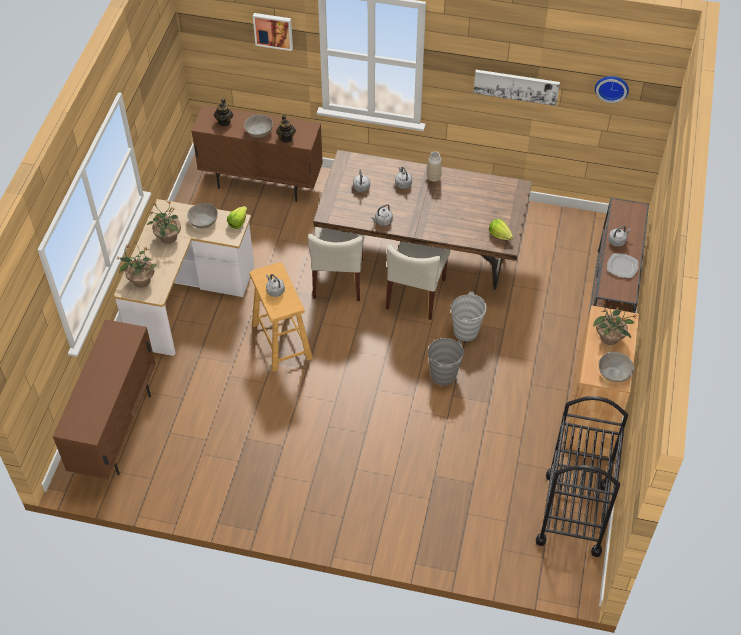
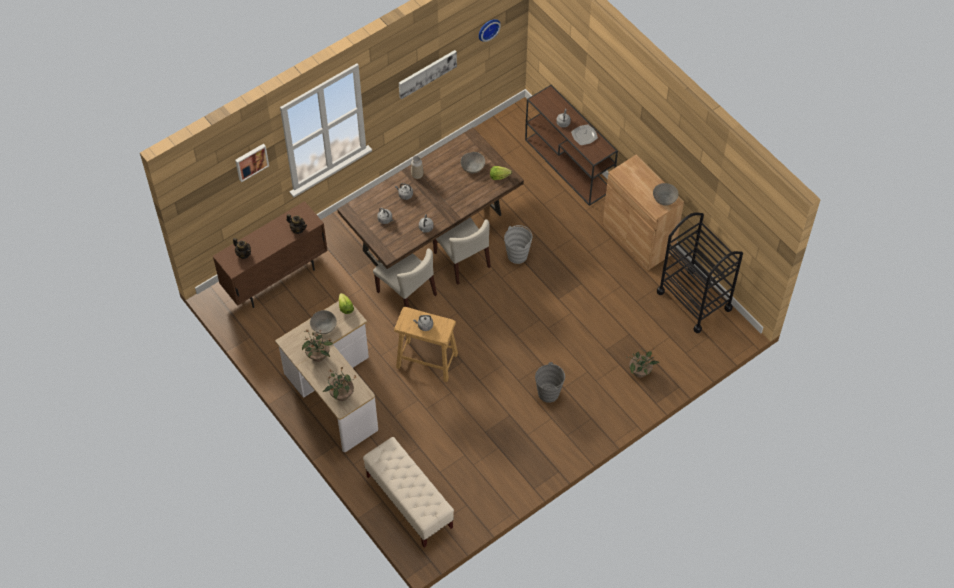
camera: 50 degrees left, 5 degrees up
brown cabinet [52,319,156,480] -> beige bench [363,437,454,547]
grey bowl [244,114,273,138] -> grey bowl moved to [461,152,485,173]
grey bucket [428,338,464,385] -> grey bucket moved to [535,362,565,403]
potted plant [593,300,637,345] -> potted plant moved to [626,347,660,378]

